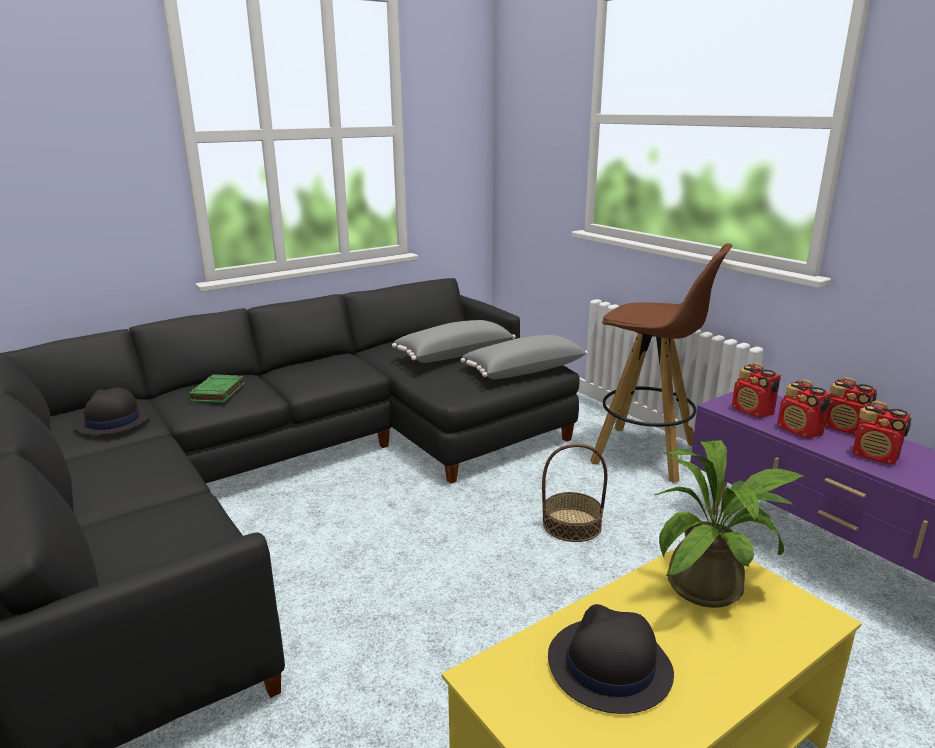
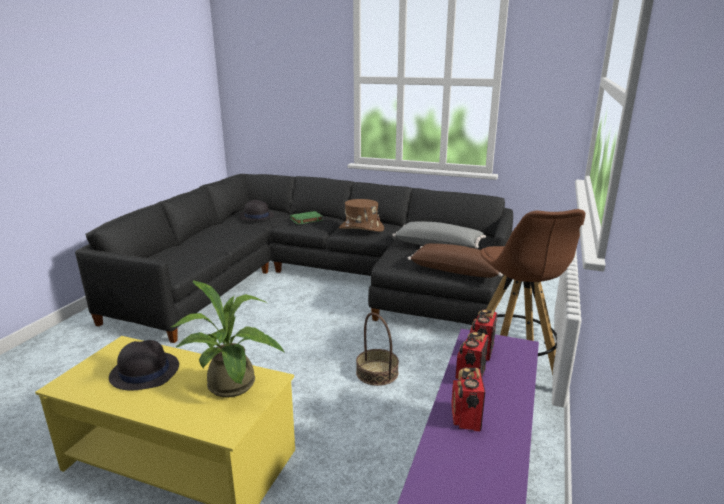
camera: 55 degrees right, 0 degrees up
grey pillow [460,335,588,379] -> brown pillow [408,243,503,278]
radio [825,377,877,435] -> none
none -> brown hat [339,199,384,232]

